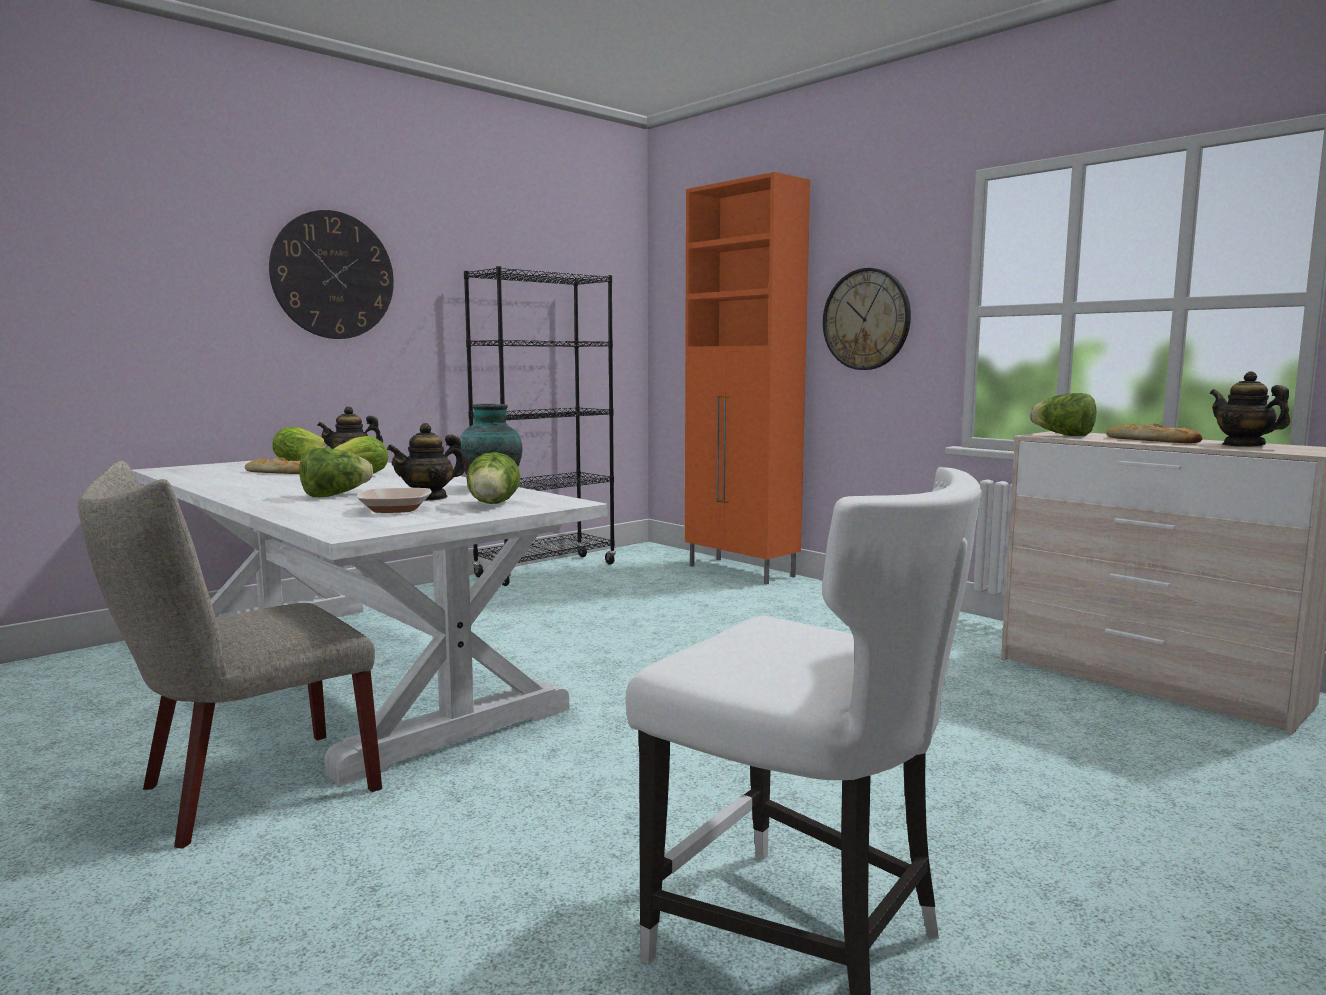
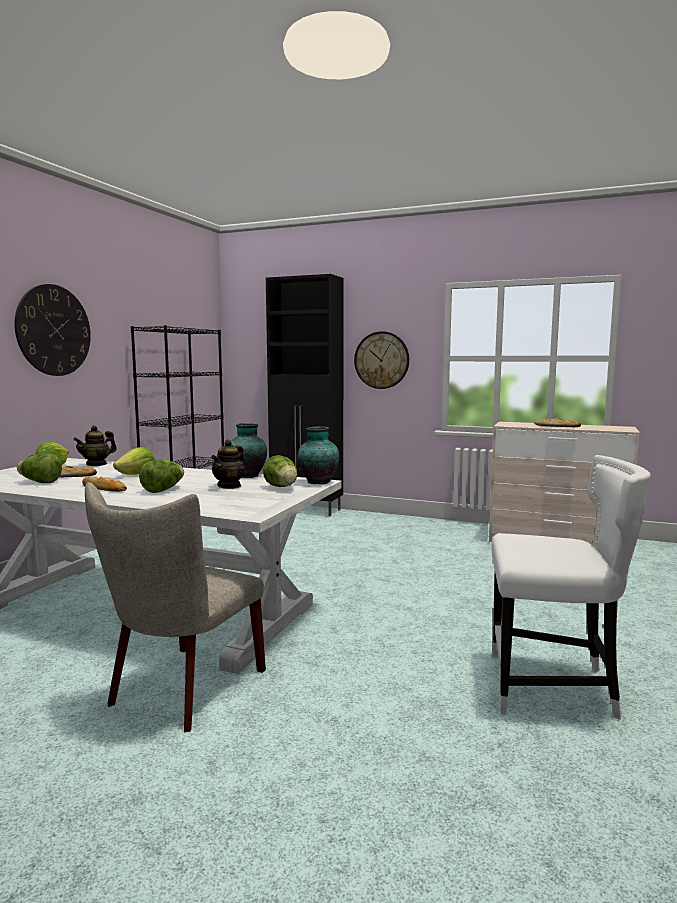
camera: 25 degrees left, 0 degrees up
bowl [356,488,432,513] -> none
orange cabinet [685,172,810,585] -> black cabinet [266,274,344,516]
lettuce [1030,393,1096,436] -> lettuce moved to [17,453,62,483]
teapot [1210,371,1290,447] -> none
none -> bread [82,477,127,492]
none -> vase [297,427,339,484]

